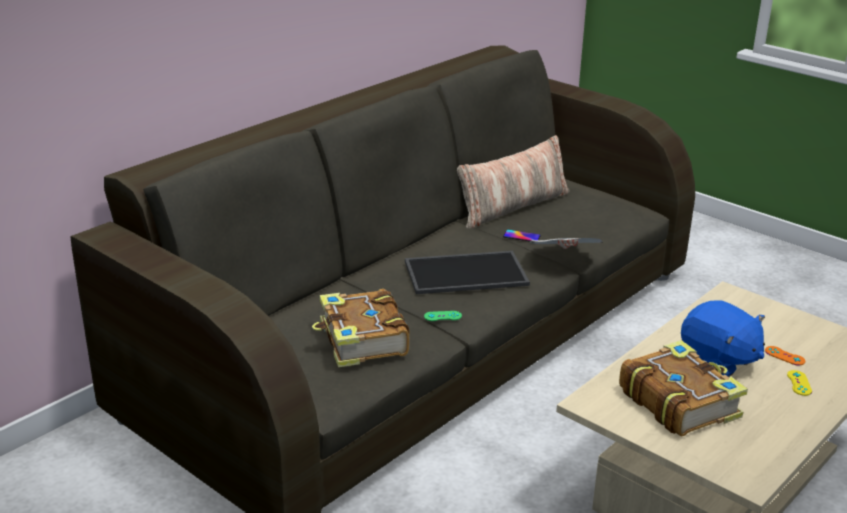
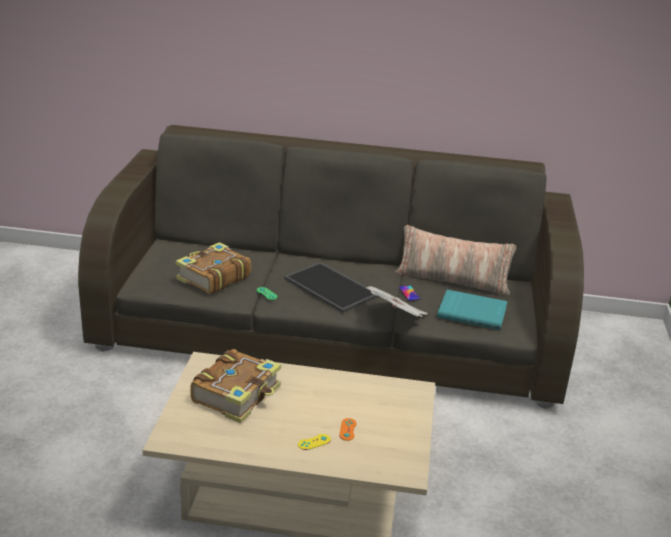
camera: 55 degrees right, 0 degrees up
blue plush toy [681,301,765,377] -> none
none -> turquoise book [437,290,507,330]

